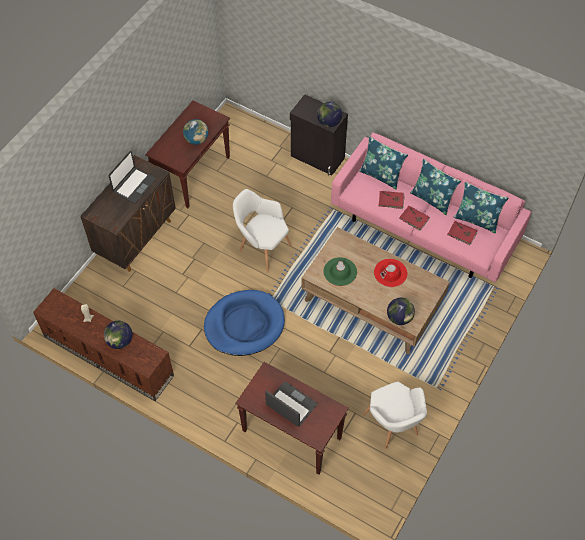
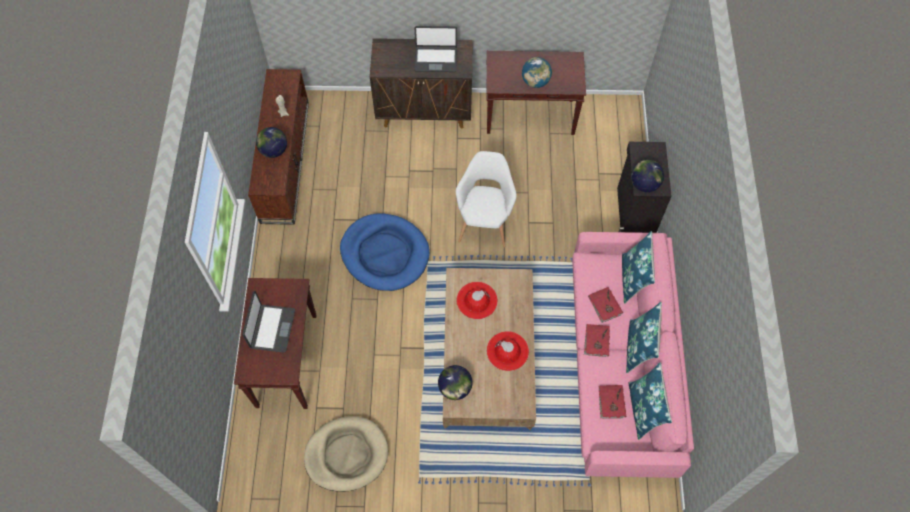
camera: 60 degrees right, 5 degrees up
green hat [323,257,357,286] -> red hat [457,282,498,319]
white armchair [362,382,427,449] -> beige dog bed [304,416,388,492]

